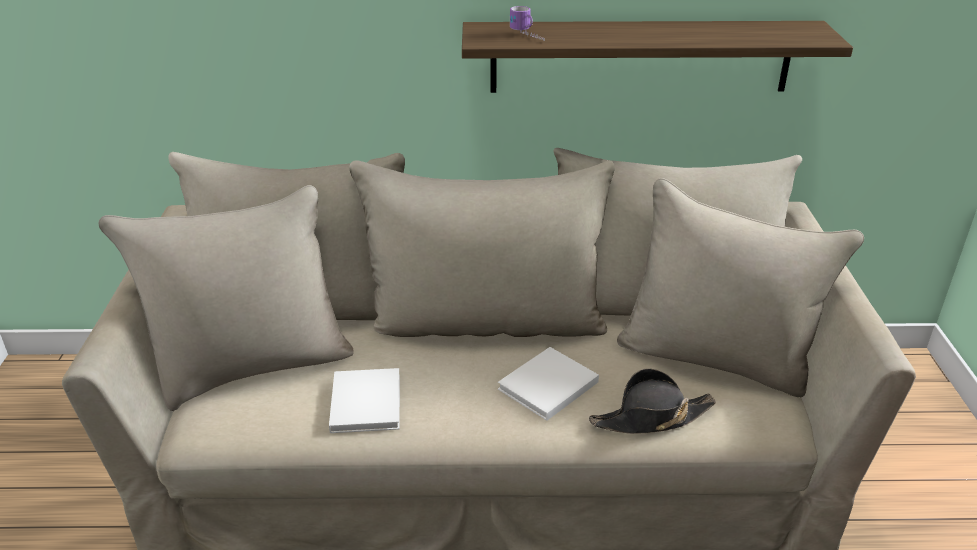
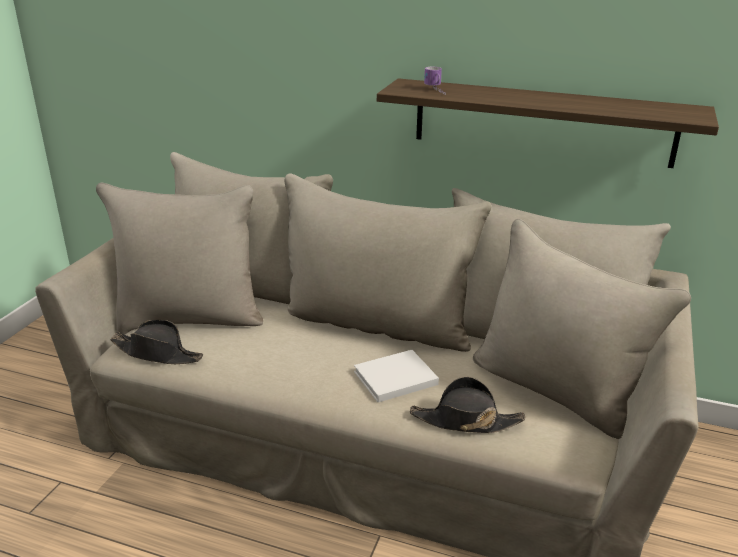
camera: 20 degrees right, 5 degrees down
white book [329,368,400,433] -> none
none -> black hat [110,320,203,364]

